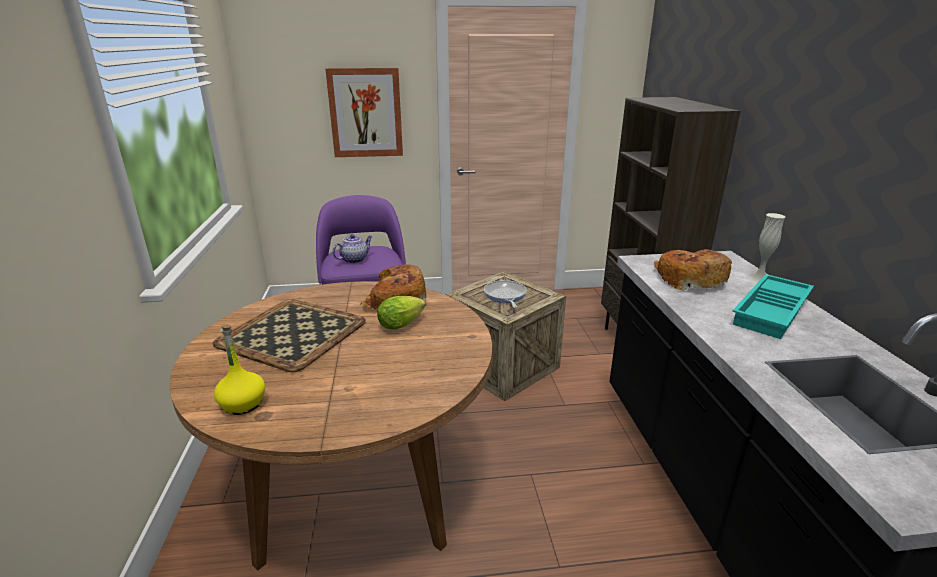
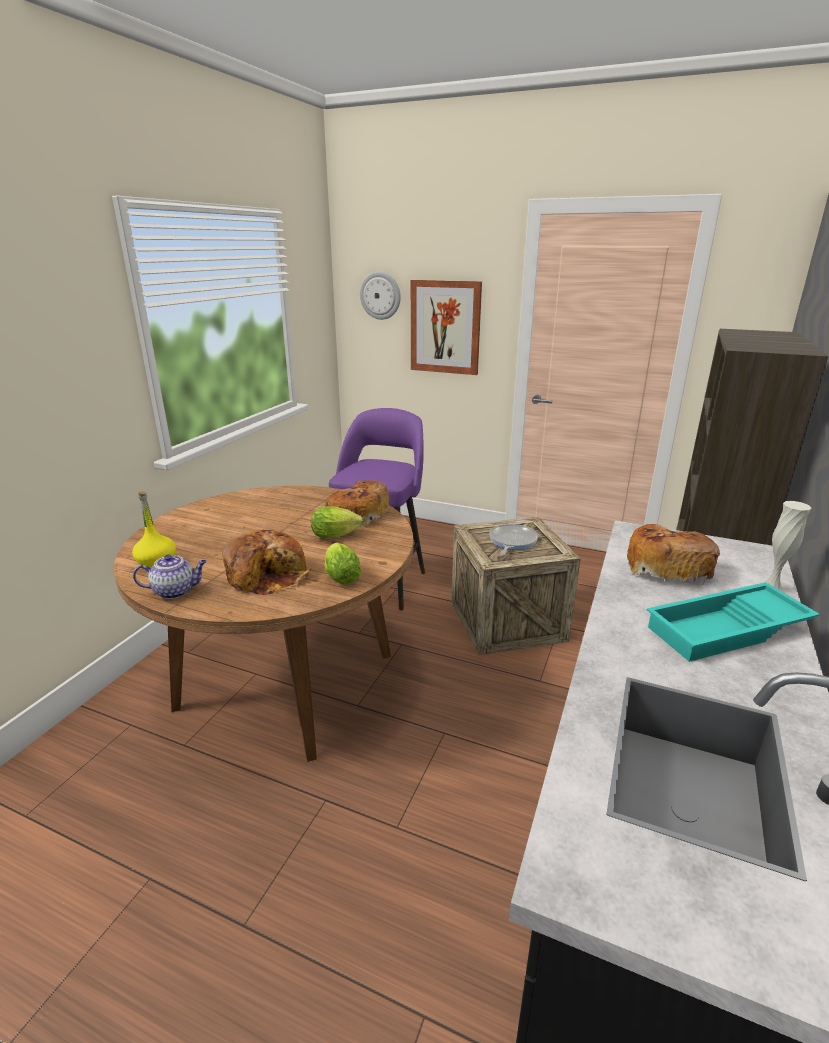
camera: 30 degrees right, 0 degrees up
tray [213,299,366,372] -> none
teapot [332,234,372,264] -> teapot moved to [133,554,207,599]
none -> bread [222,530,311,596]
none -> lettuce [325,542,361,584]
none -> wall clock [360,272,401,320]

